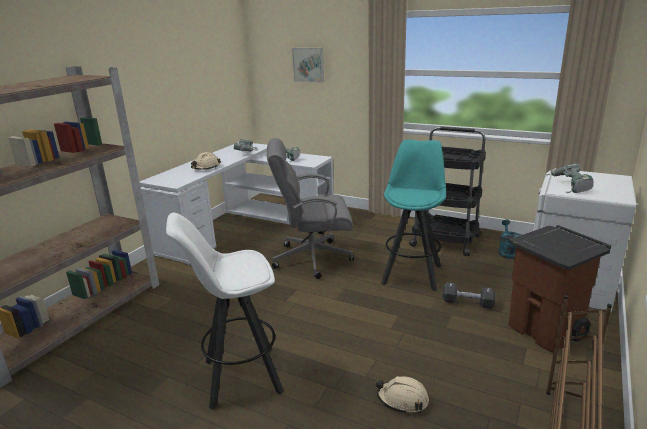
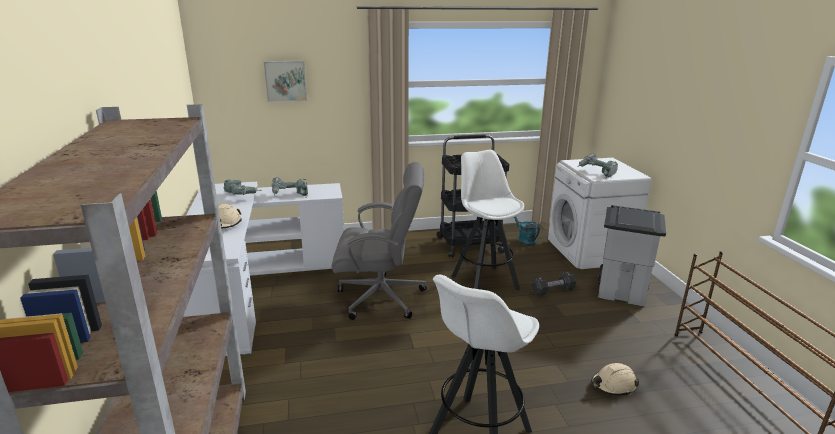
camera: 40 degrees left, 0 degrees up
grey office chair [266,138,354,279] -> grey office chair turned 135 degrees counterclockwise [332,162,427,320]
turquoise stool [381,139,446,291] -> white stool [451,150,524,290]
brown trash can [509,225,612,353] -> grey trash can [598,205,666,306]

